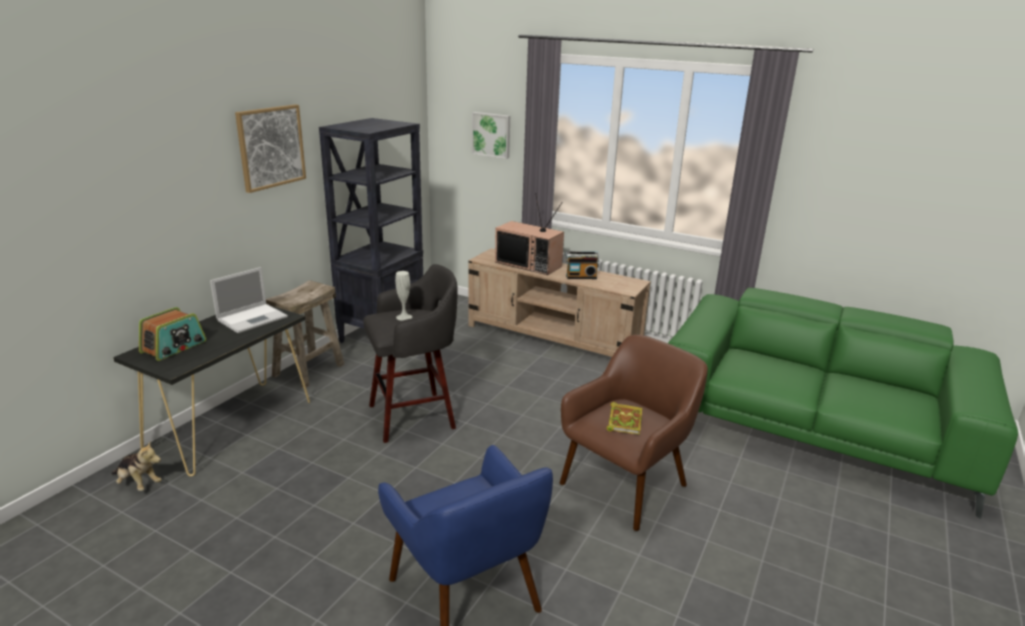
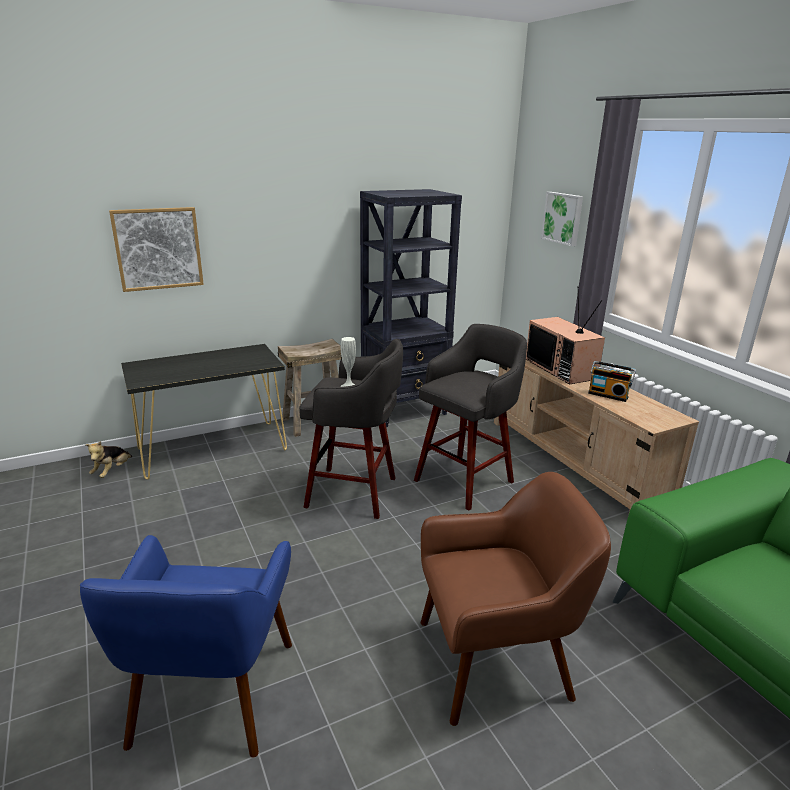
camera: 35 degrees right, 0 degrees up
plush toy [111,441,162,491] -> plush toy turned 45 degrees clockwise [86,441,132,478]
radio [139,307,206,361] -> none
laptop [210,267,288,333] -> none
picture [235,104,306,193] -> picture moved to [109,207,204,292]
book [607,402,642,435] -> none
none -> grey stool [414,324,527,511]

